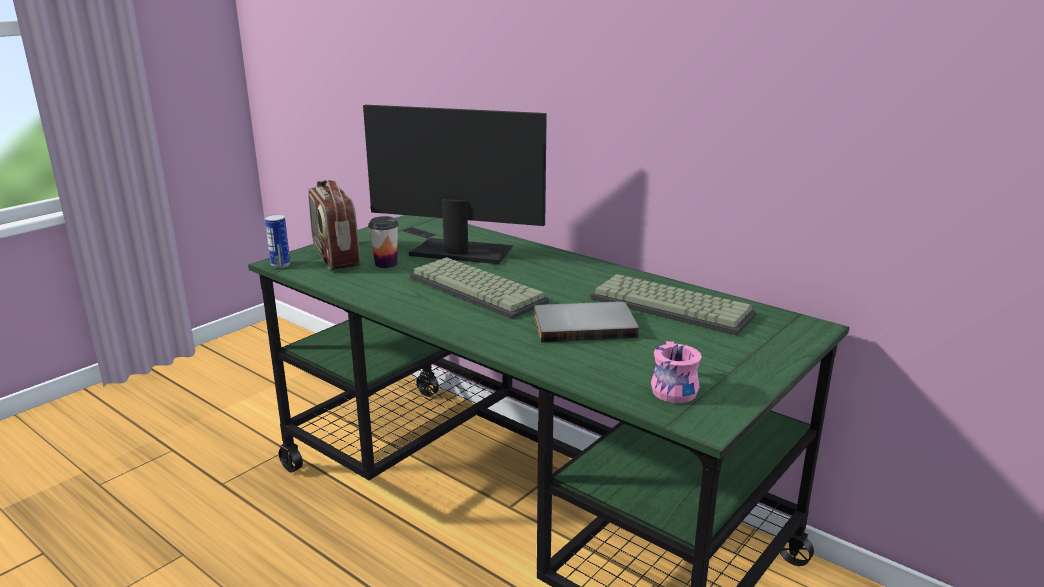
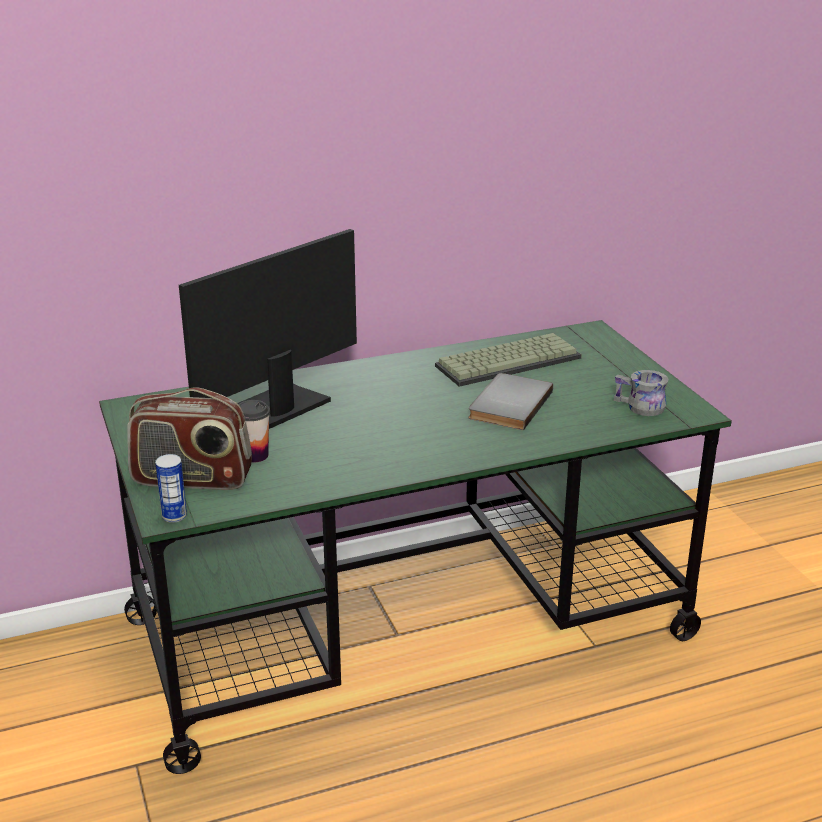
camera: 60 degrees left, 5 degrees up
keyboard [409,257,549,319] -> none
pink mug [651,341,702,403] -> grey mug [614,370,668,416]

